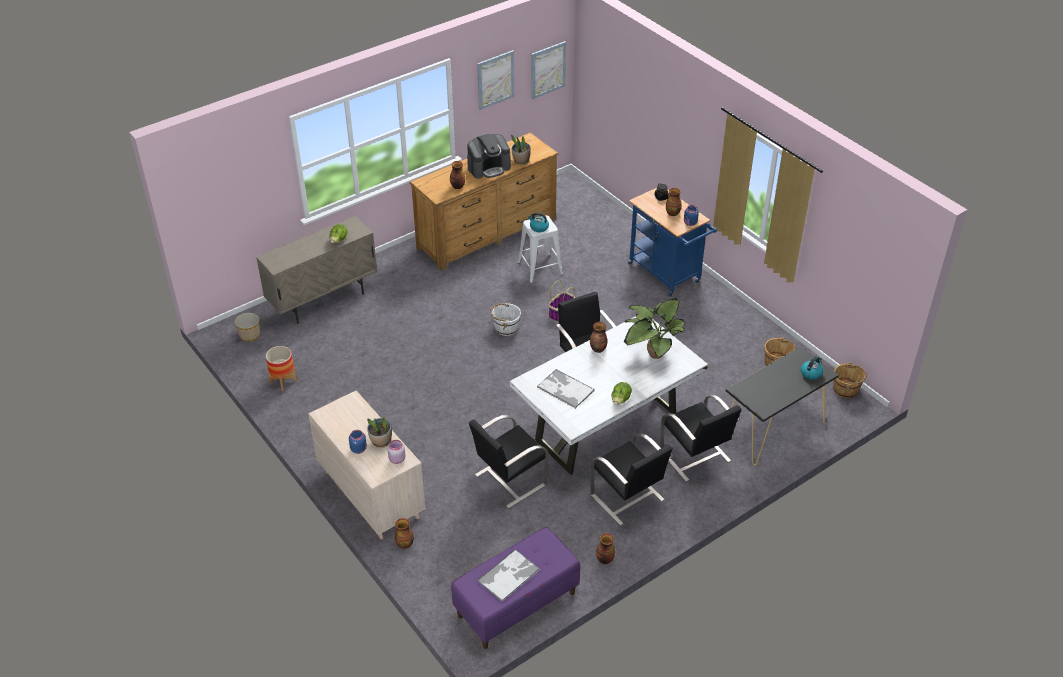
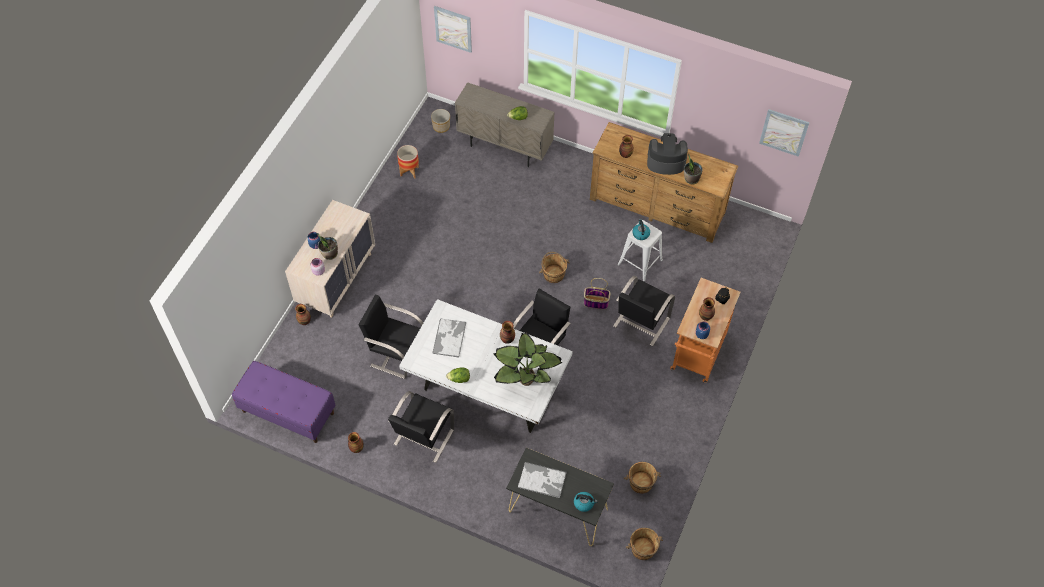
camera: 60 degrees right, 15 degrees up
coffee machine [467,134,511,179] -> coffee machine turned 150 degrees clockwise [647,133,688,175]
picture [477,50,515,110] -> picture moved to [434,6,472,53]
tray [477,549,540,602] -> tray moved to [517,462,567,498]
white bucket [490,302,521,336] -> brown bucket [539,252,570,283]
blue cart [628,188,717,297] -> orange cart [670,278,741,383]
black chair [660,395,742,482] -> black chair moved to [613,276,675,346]

